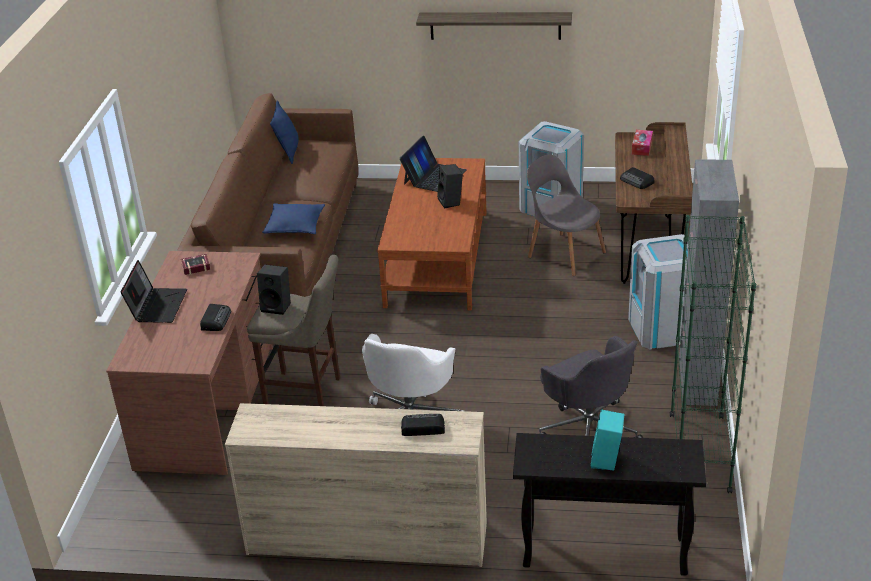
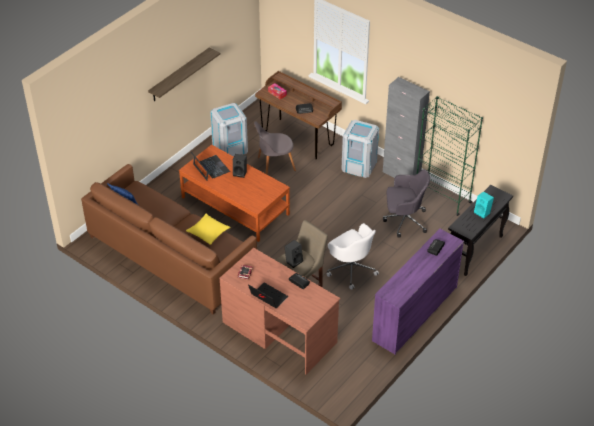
camera: 60 degrees left, 10 degrees up
beige dresser [225,403,487,567] -> purple dresser [372,229,464,355]
blue pillow [262,203,325,234] -> yellow pillow [186,214,231,245]

